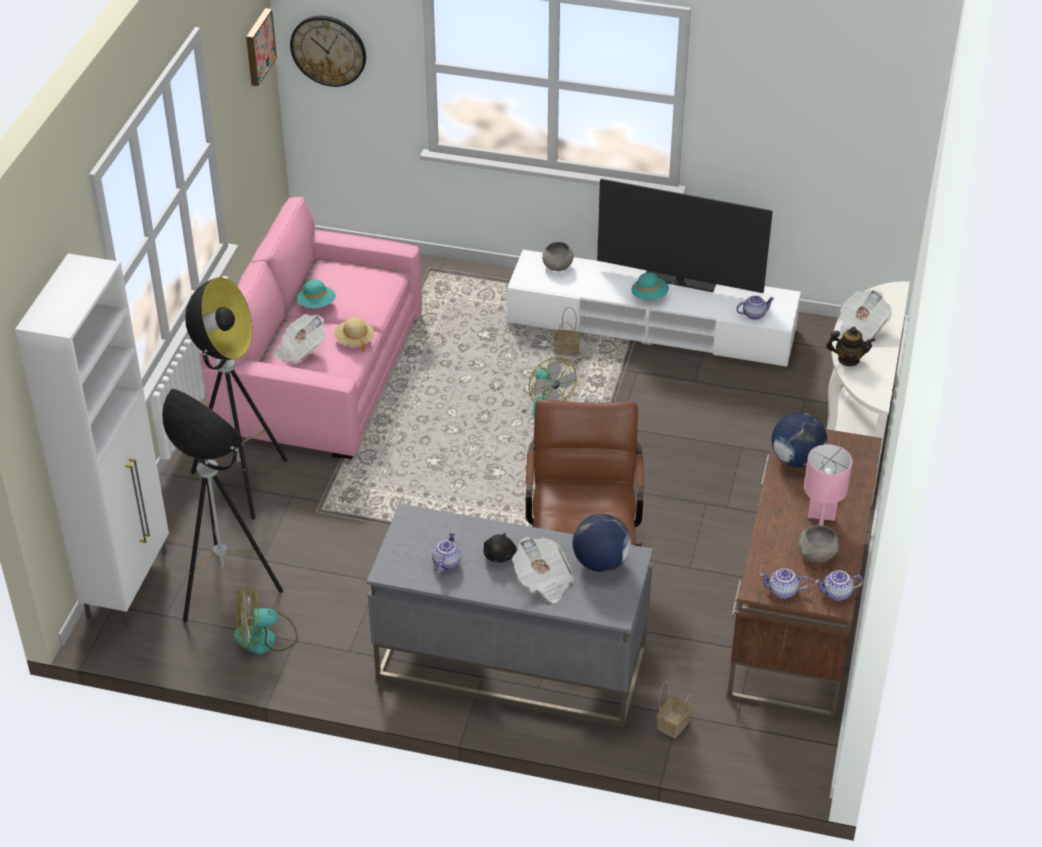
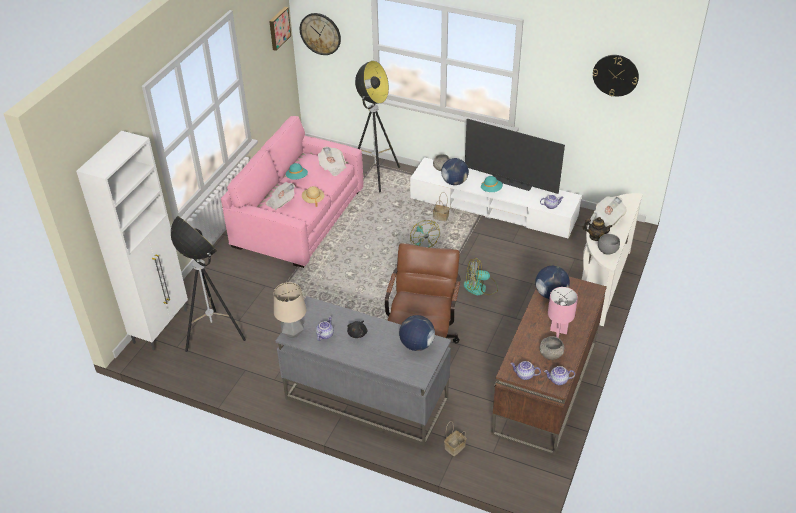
camera: 10 degrees right, 0 degrees up
floor lamp [185,277,288,520] -> floor lamp moved to [355,61,400,192]
fan [234,586,298,654] -> fan moved to [464,258,498,295]
newspaper [512,537,574,603] -> newspaper moved to [318,146,347,176]
none -> table lamp [274,282,307,338]
none -> globe [441,158,469,185]
none -> wall clock [593,55,639,96]
none -> grey bowl [598,234,620,255]

